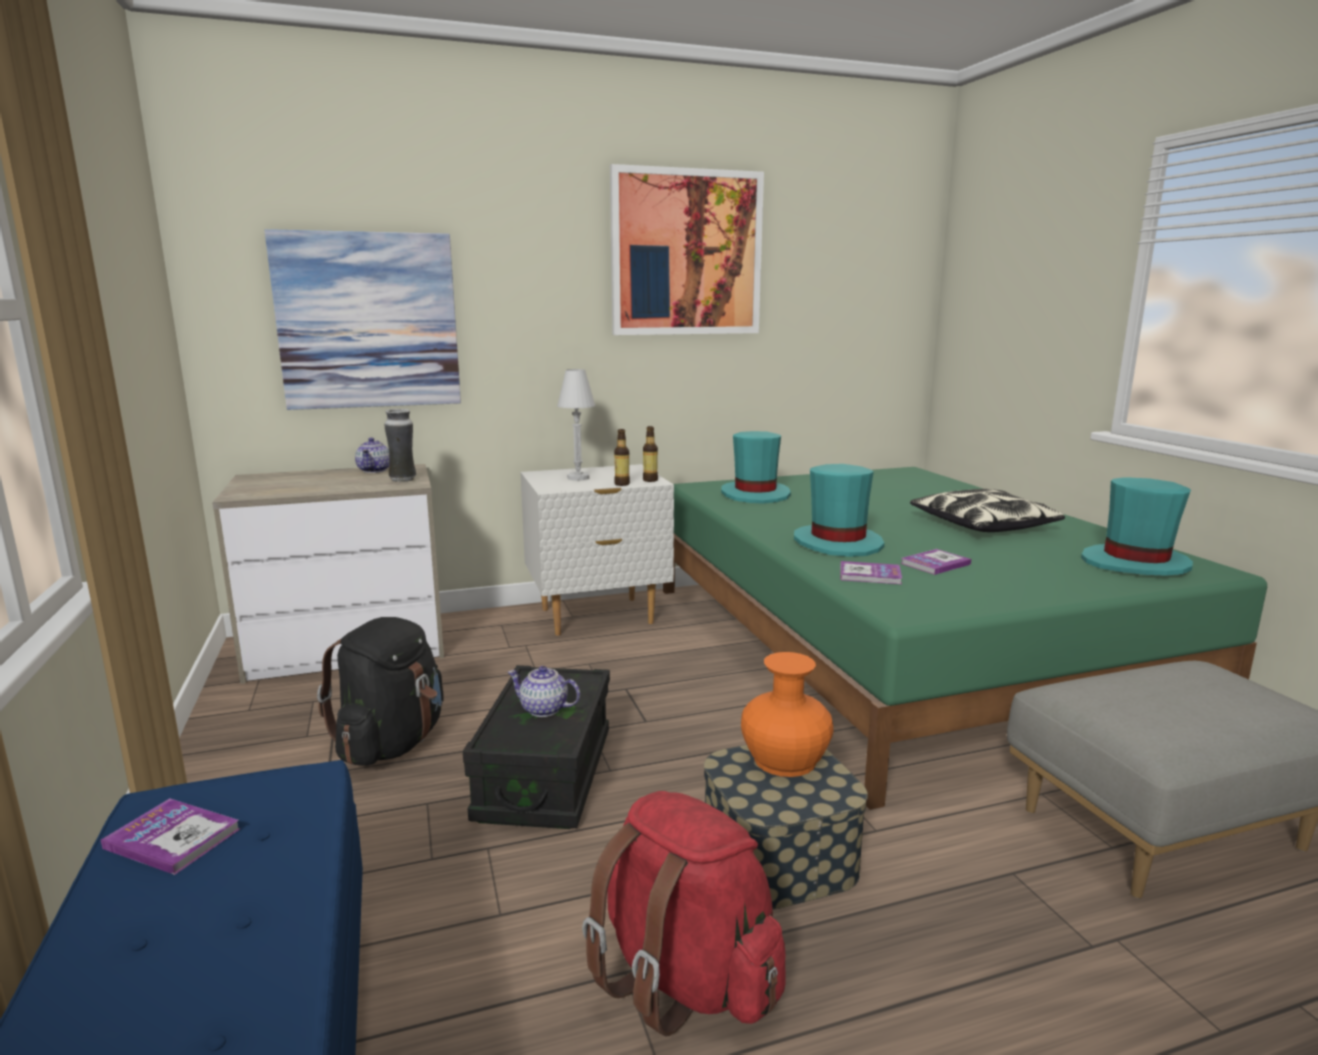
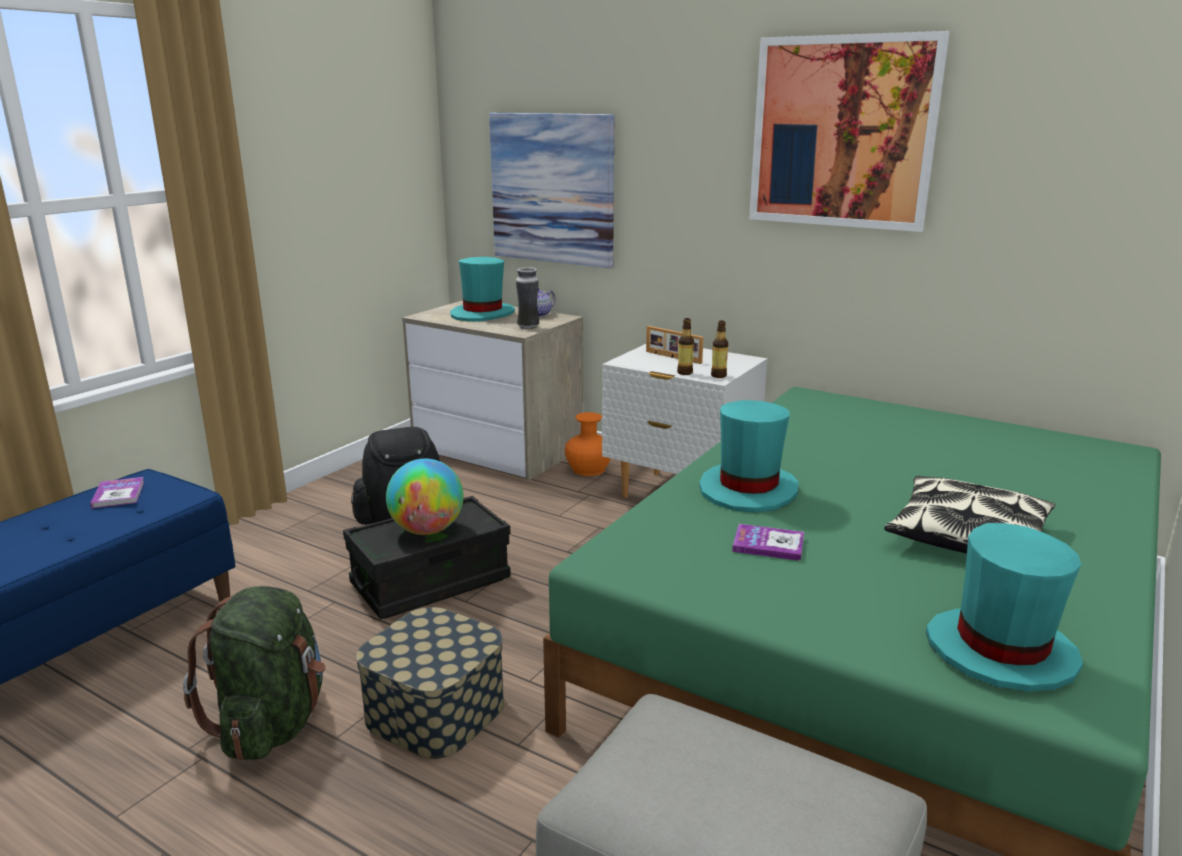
camera: 50 degrees right, 5 degrees up
teapot [507,666,580,717] -> globe [386,459,463,535]
white table lamp [557,369,596,481] -> picture frame [646,326,704,364]
red backpack [582,791,786,1037] -> green backpack [183,586,326,761]
turquoise hat [721,431,791,504] -> turquoise hat moved to [450,257,515,322]
orange vase [741,652,833,777] -> orange vase moved to [565,412,611,476]
book [840,561,902,584] -> none

